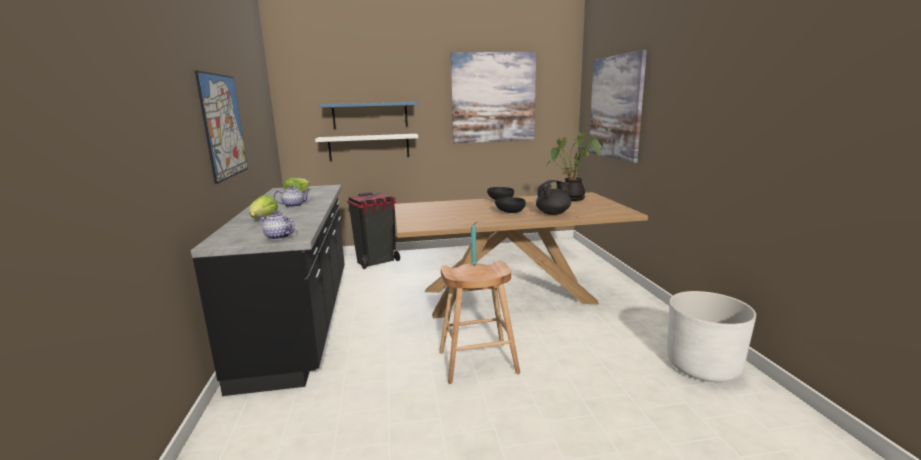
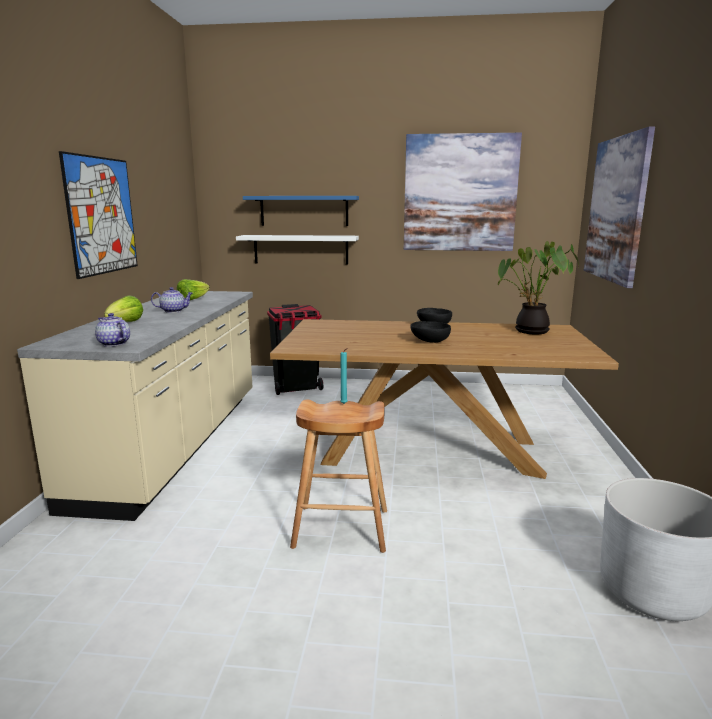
camera: 15 degrees right, 0 degrees up
black counter [191,185,345,396] -> beige counter [17,291,253,521]
black teapot [536,180,572,215] -> none

